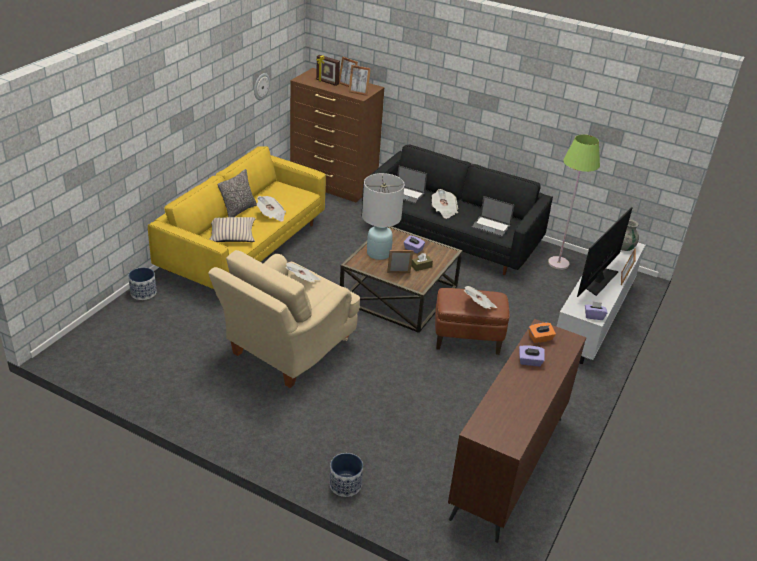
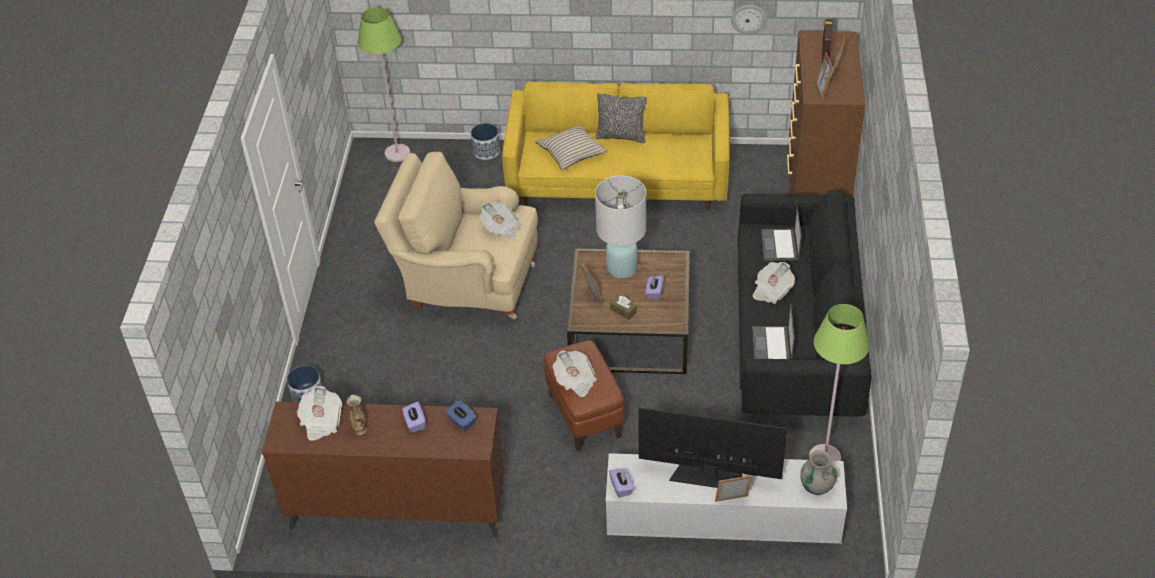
camera: 70 degrees right, 10 degrees up
newspaper [257,196,286,222] -> newspaper moved to [297,386,342,441]
orange tissue box [529,323,556,343] -> blue tissue box [446,400,476,431]
none -> vase [347,395,367,435]
none -> green floor lamp [358,7,410,162]

